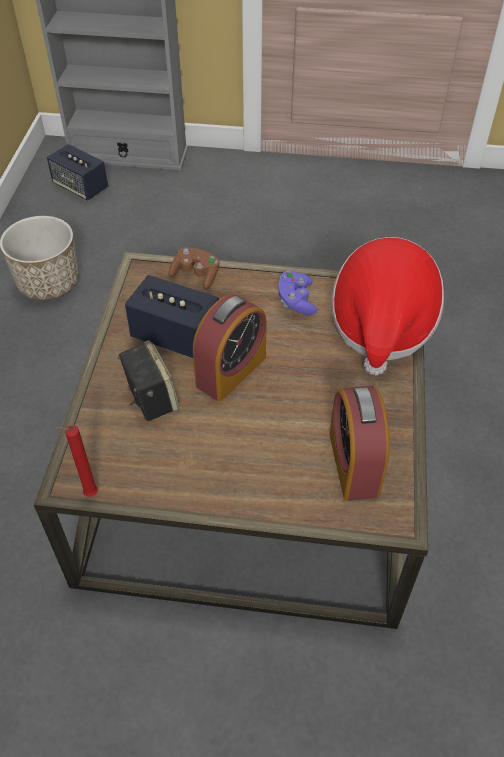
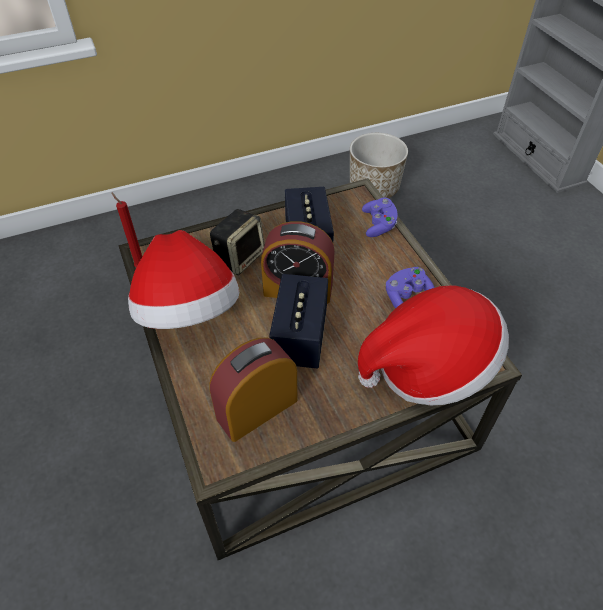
camera: 60 degrees right, 0 degrees up
speaker [47,144,108,201] -> speaker moved to [269,274,328,369]
brown game controller [169,247,220,290] -> purple game controller [362,198,398,237]
none -> hat [128,230,239,329]

